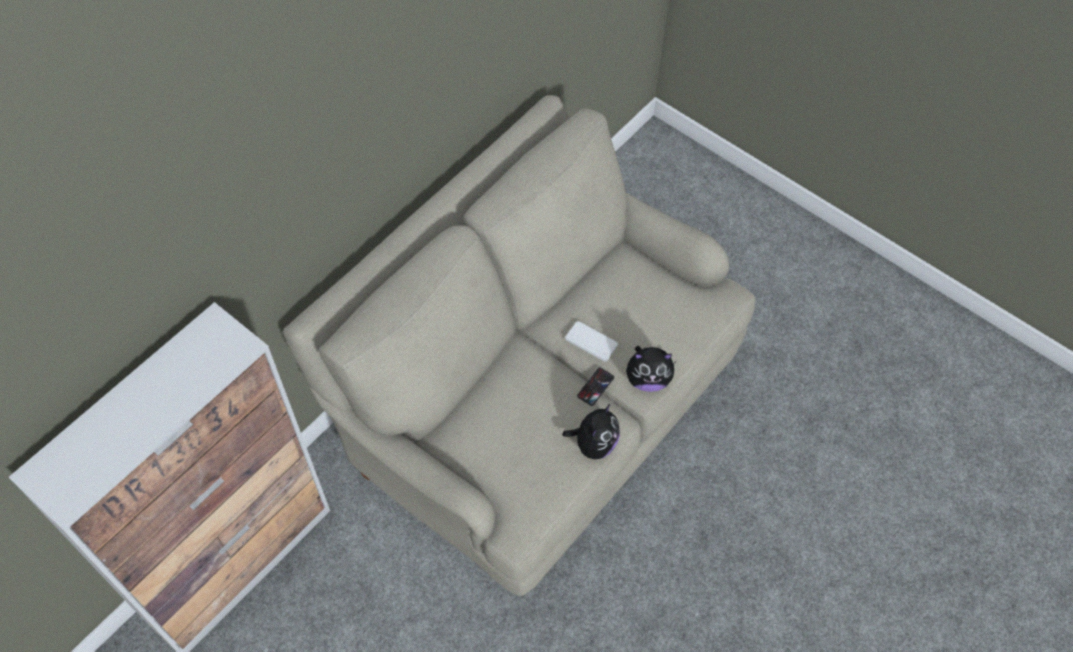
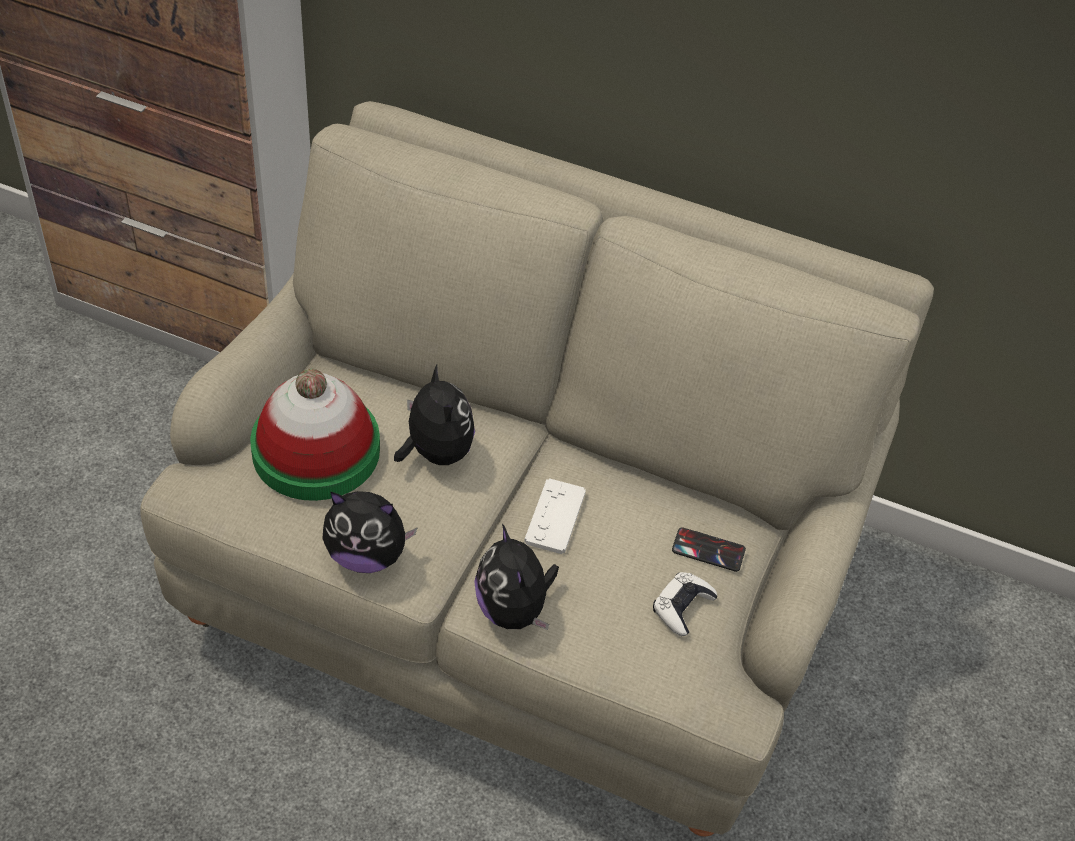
camera: 70 degrees right, 10 degrees down
phone [577,368,614,406] -> phone moved to [672,527,746,572]
none -> hat [250,368,380,501]
none -> plush toy [394,365,475,465]
none -> white game controller [653,572,717,636]

